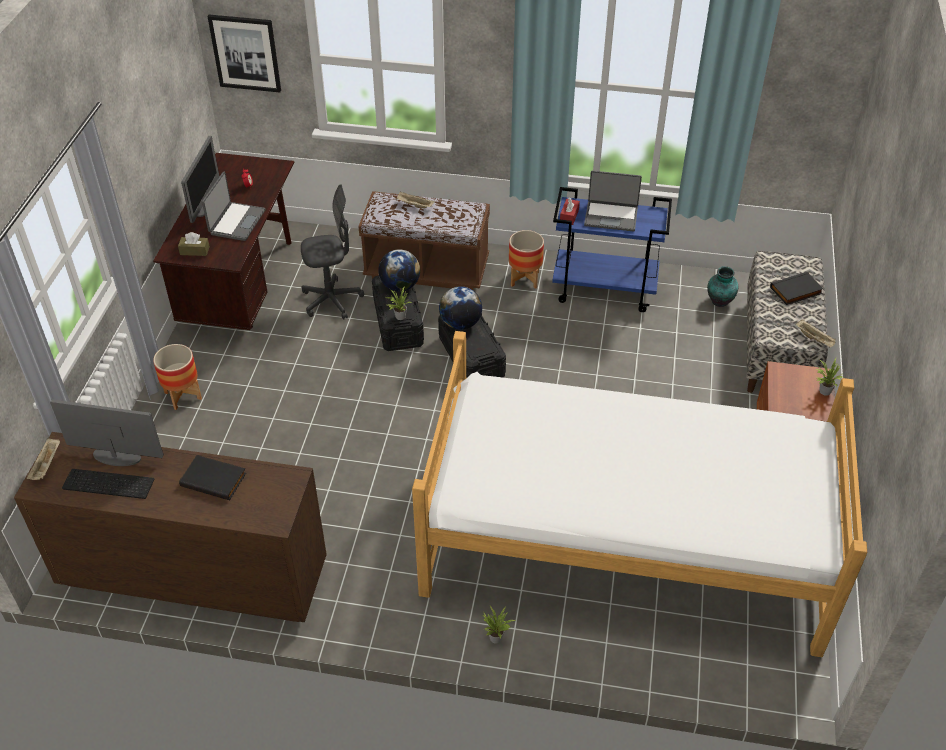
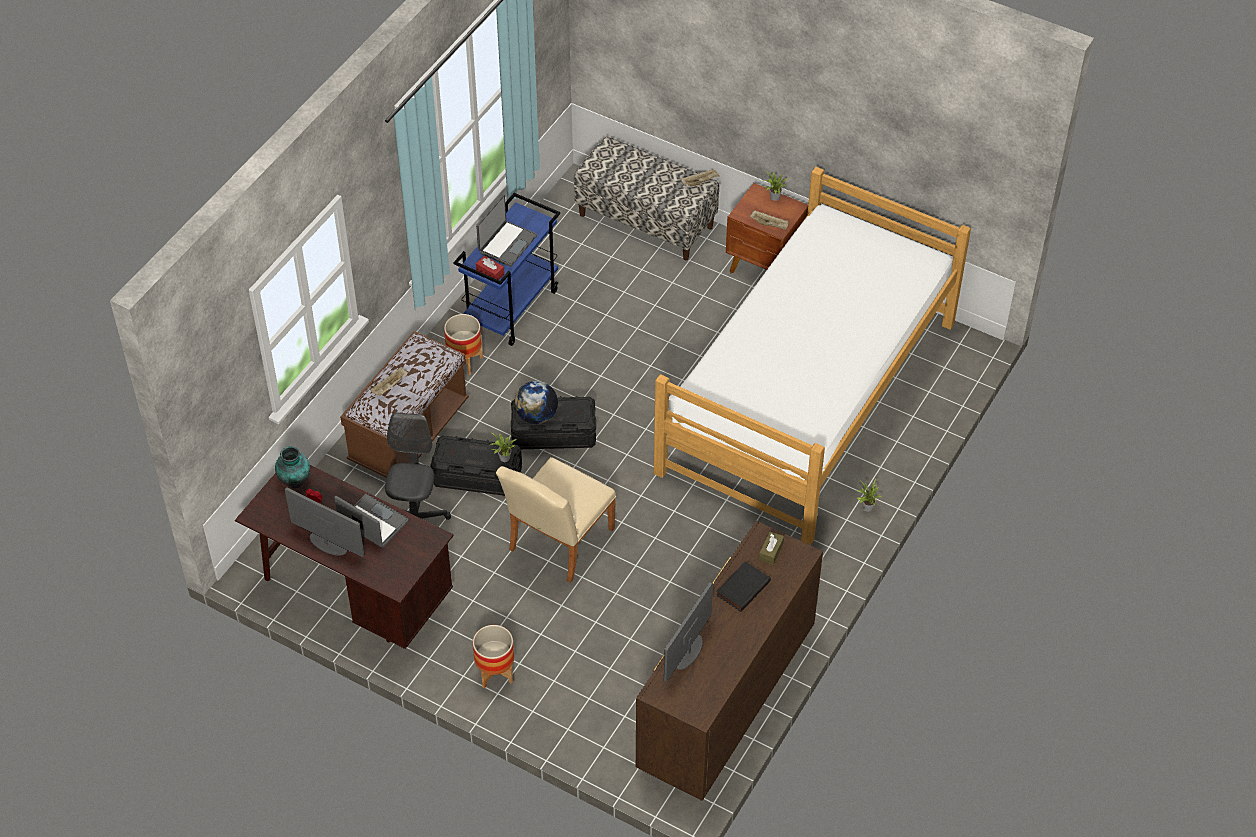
camera: 70 degrees left, 5 degrees up
beige tray [27,438,60,480] -> beige tray moved to [750,210,788,230]
keyboard [62,469,154,499] -> none
brown tissue box [178,232,210,256] -> brown tissue box moved to [759,531,784,565]
picture [207,15,281,92] -> none
globe [378,249,420,291] -> none
vase [707,266,738,307] -> vase moved to [275,446,310,489]
black book [770,272,823,305] -> none
none -> beige chair [496,457,616,583]

